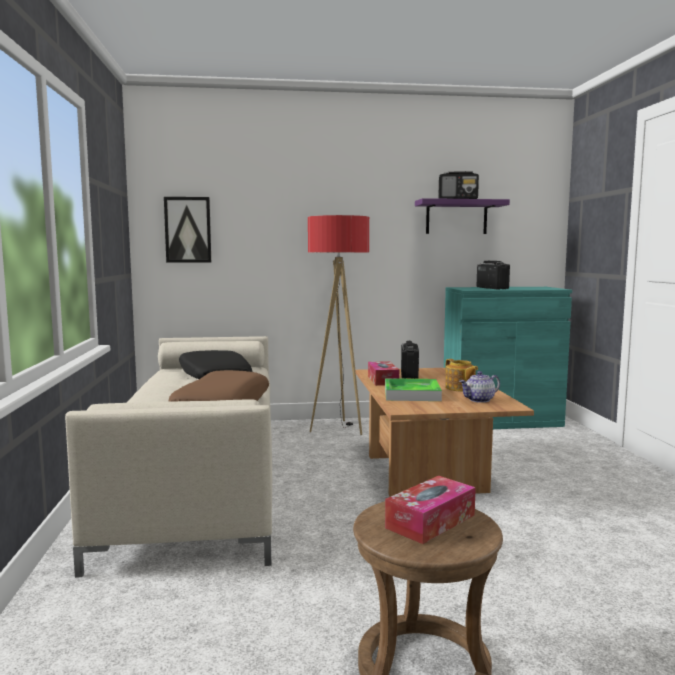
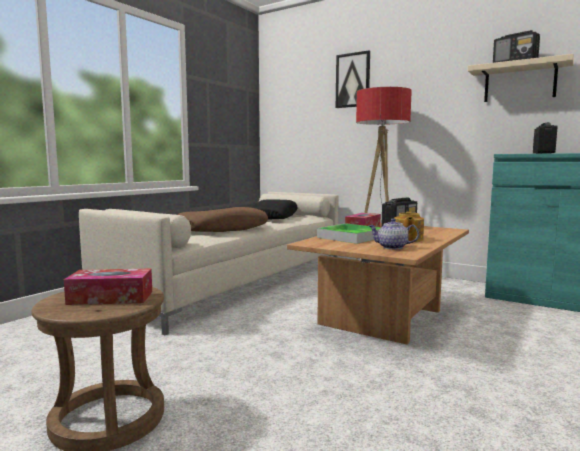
camera: 40 degrees right, 0 degrees up
picture [164,197,211,262] -> picture moved to [336,50,370,108]
purple shelf [415,198,510,234] -> beige shelf [468,54,574,102]

